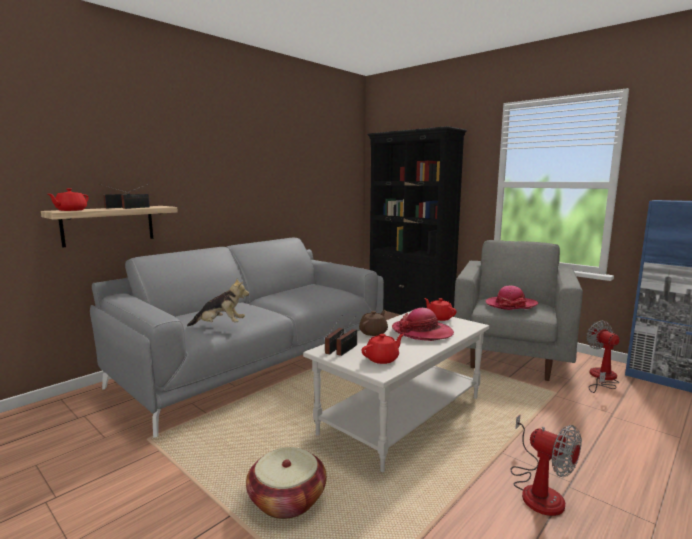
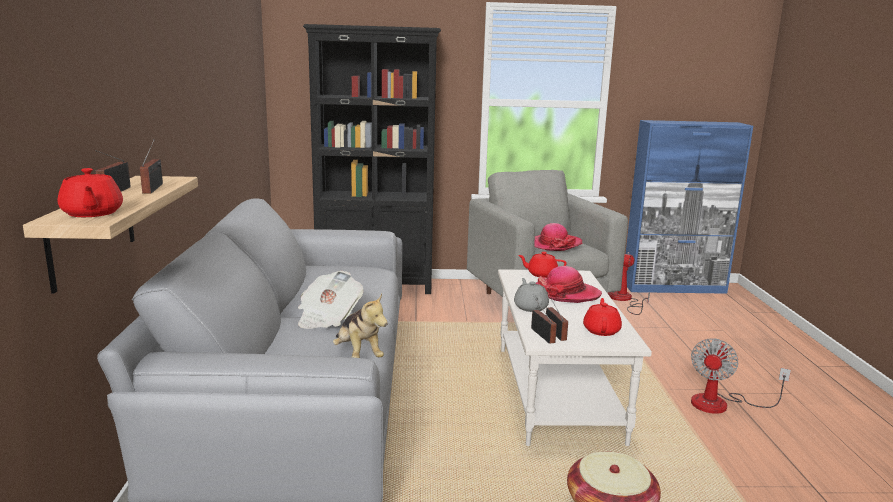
camera: 45 degrees left, 5 degrees up
plush toy [187,279,249,327] -> plush toy turned 105 degrees clockwise [333,294,388,358]
brown teapot [359,310,388,336] -> grey teapot [514,278,549,312]
fan [511,414,582,516] -> fan turned 120 degrees clockwise [691,338,791,414]
none -> newspaper [298,271,364,329]

